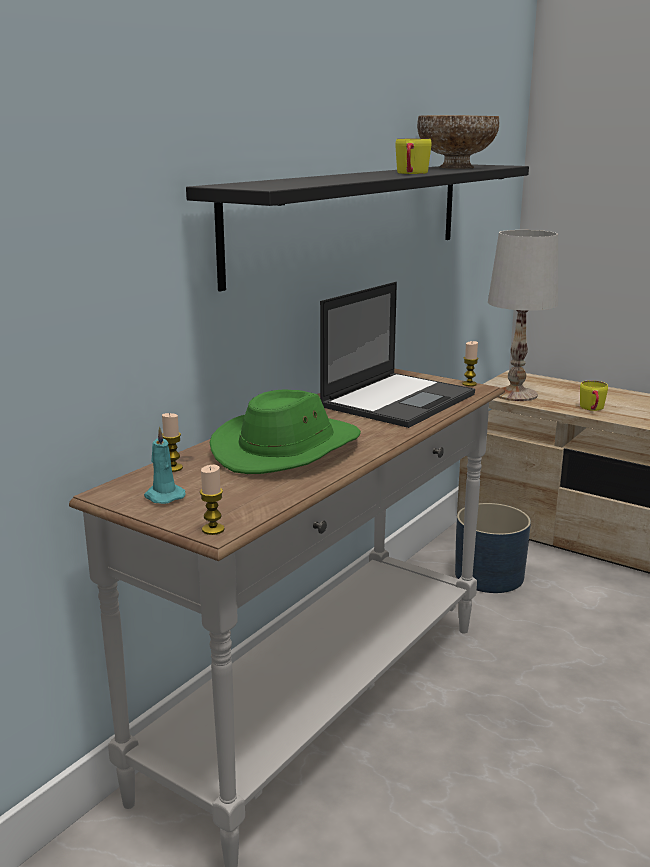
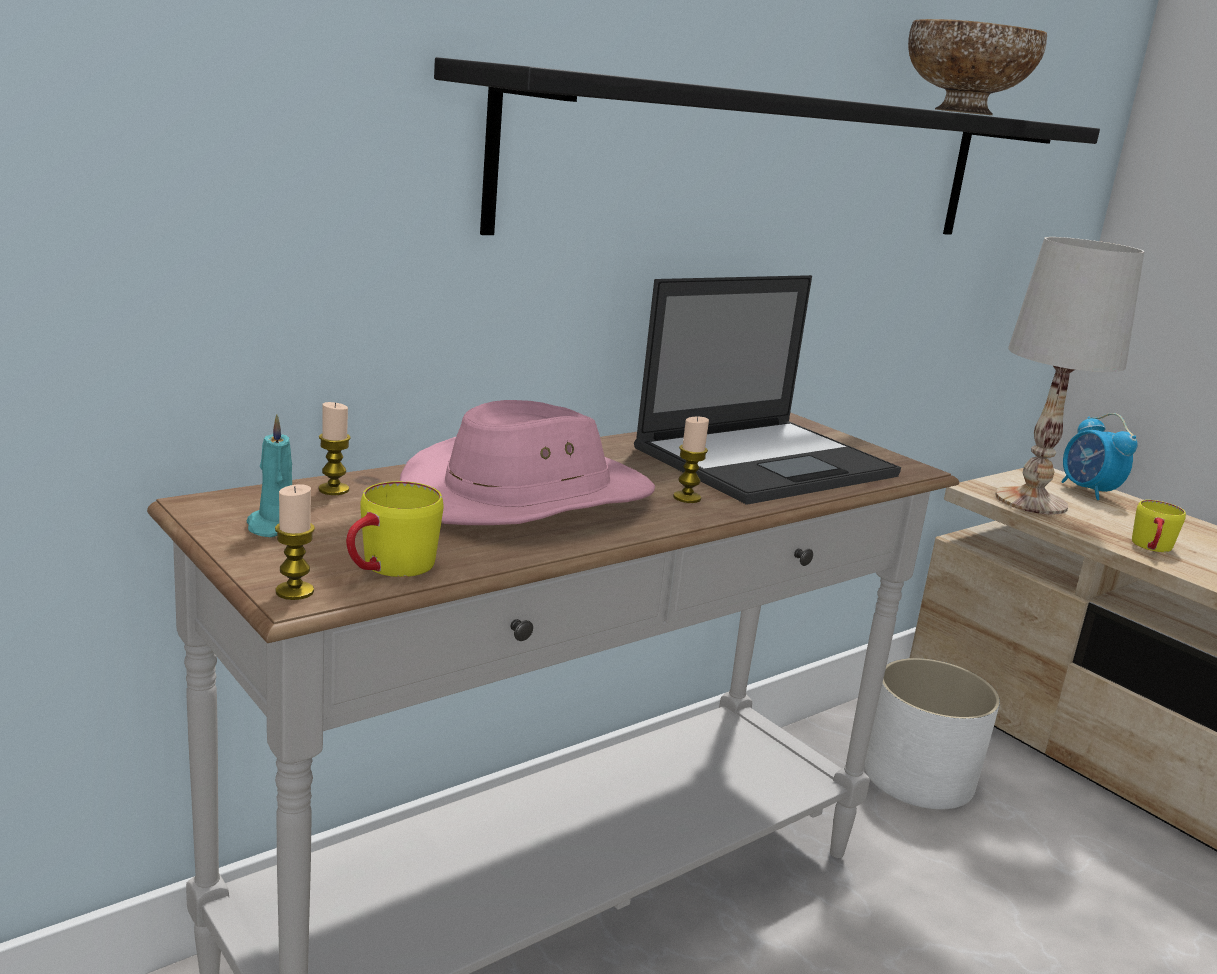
camera: 15 degrees right, 0 degrees up
green hat [210,389,361,474] -> pink hat [400,400,655,525]
yellow mug [395,139,432,174] -> yellow mug moved to [346,481,444,577]
blue planter [455,503,531,593] -> white planter [864,658,1000,809]
candle [462,341,479,386] -> candle moved to [673,416,709,503]
none -> alarm clock [1061,413,1138,500]

